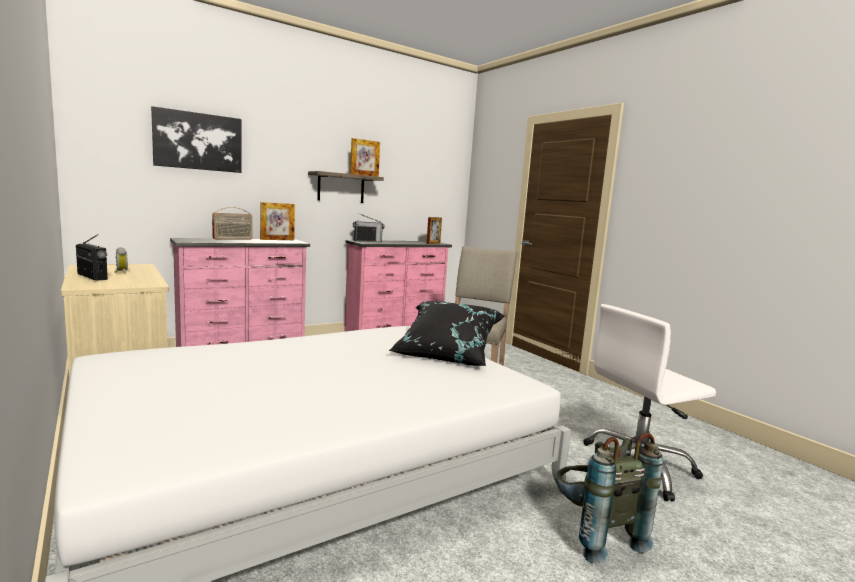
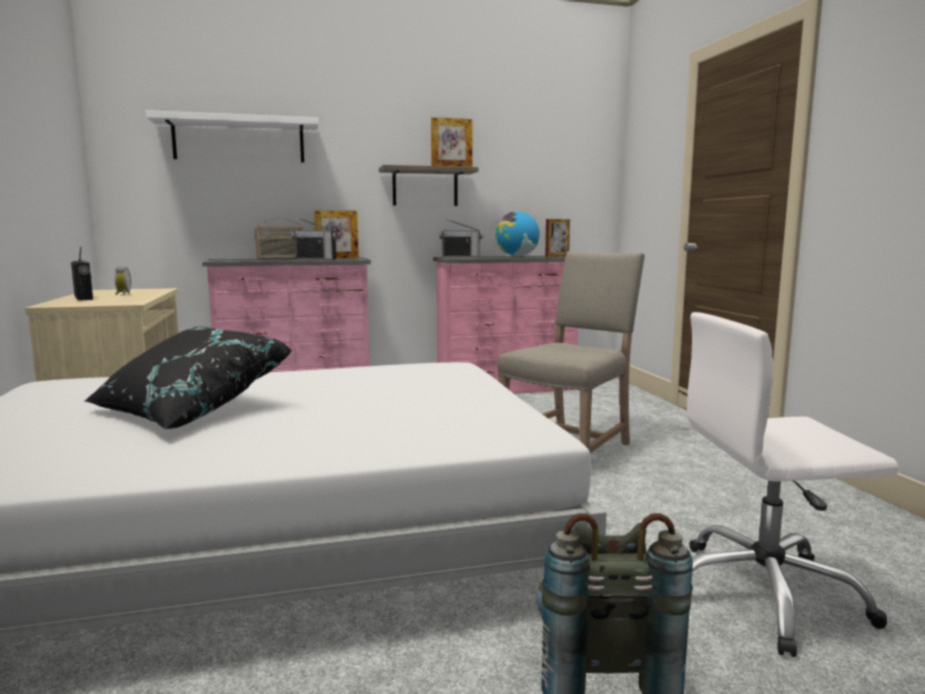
camera: 20 degrees right, 0 degrees up
picture [151,106,242,173] -> white shelf [146,110,319,162]
black pillow [389,301,505,366] -> black pillow moved to [85,327,292,429]
none -> radio [292,218,338,260]
none -> globe [495,212,540,257]

